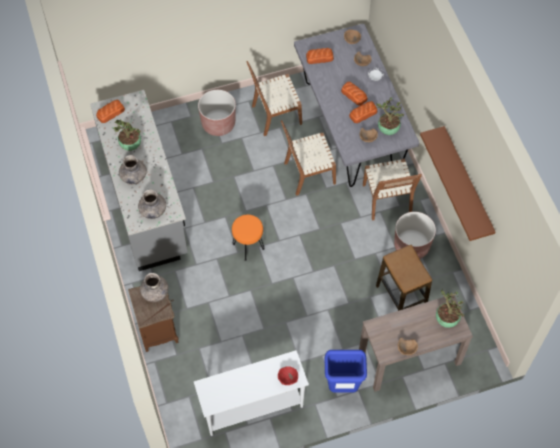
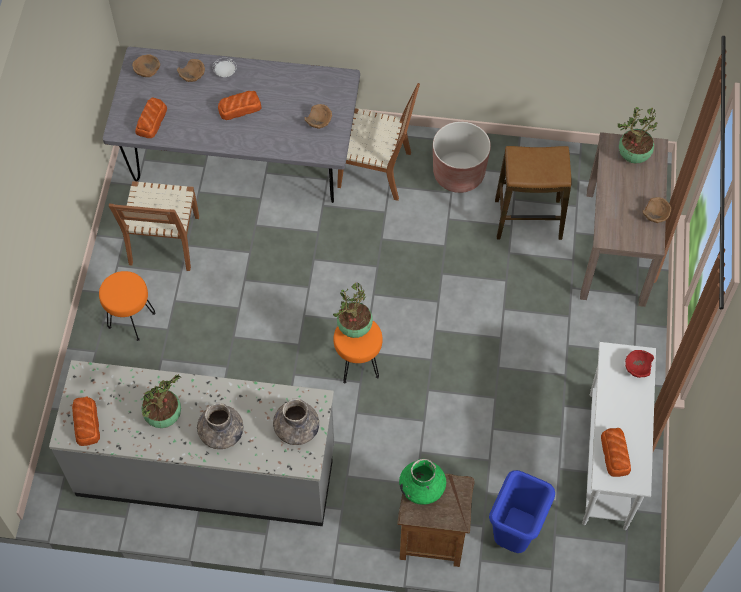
camera: 65 degrees left, 0 degrees up
grey vase [140,273,169,302] -> green vase [399,459,446,505]
brown planter [198,90,236,136] -> orange stool [99,271,155,341]
chair [281,120,336,196] -> none
blue trash can [325,350,367,393] -> blue trash can moved to [489,470,555,553]
bread [349,101,377,123] -> bread moved to [601,428,631,477]
potted plant [376,97,405,135] -> potted plant moved to [332,282,373,338]
brown shelf [420,126,495,241] -> none

